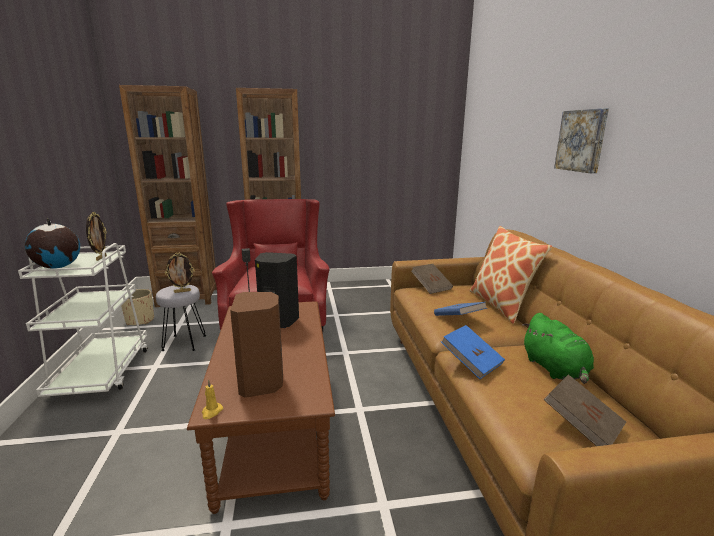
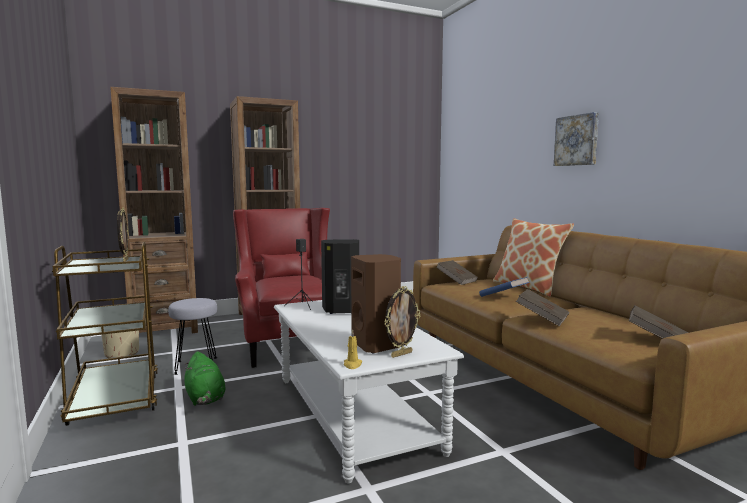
camera: 15 degrees left, 10 degrees down
white cart [18,243,148,397] -> brown cart [52,242,158,426]
globe [25,218,80,269] -> none
picture frame [165,252,195,293] -> picture frame moved to [384,286,420,358]
brown coffee table [187,301,335,514] -> white coffee table [274,300,464,484]
blue book [441,325,505,379] -> brown book [516,289,569,326]
green plush toy [522,313,594,384] -> green plush toy moved to [184,351,226,406]

